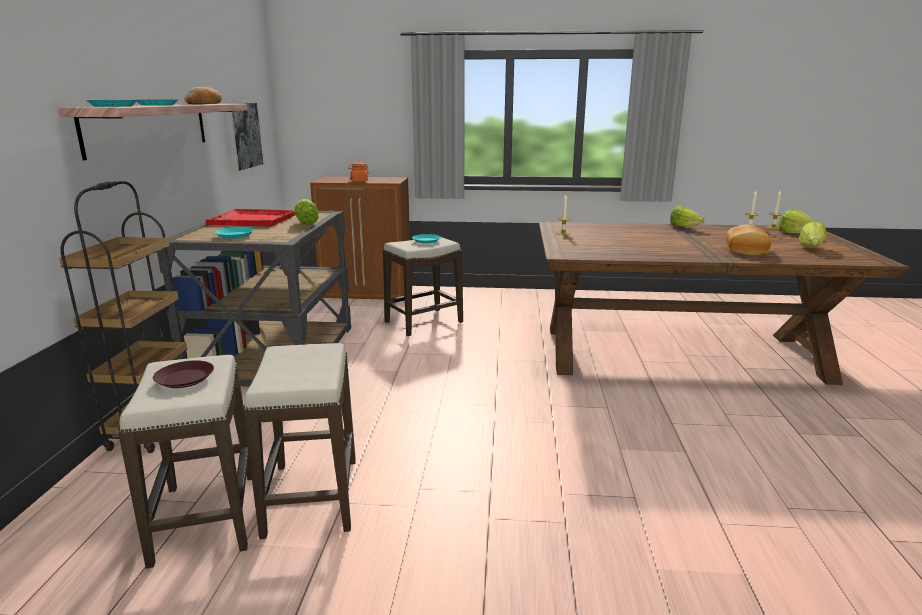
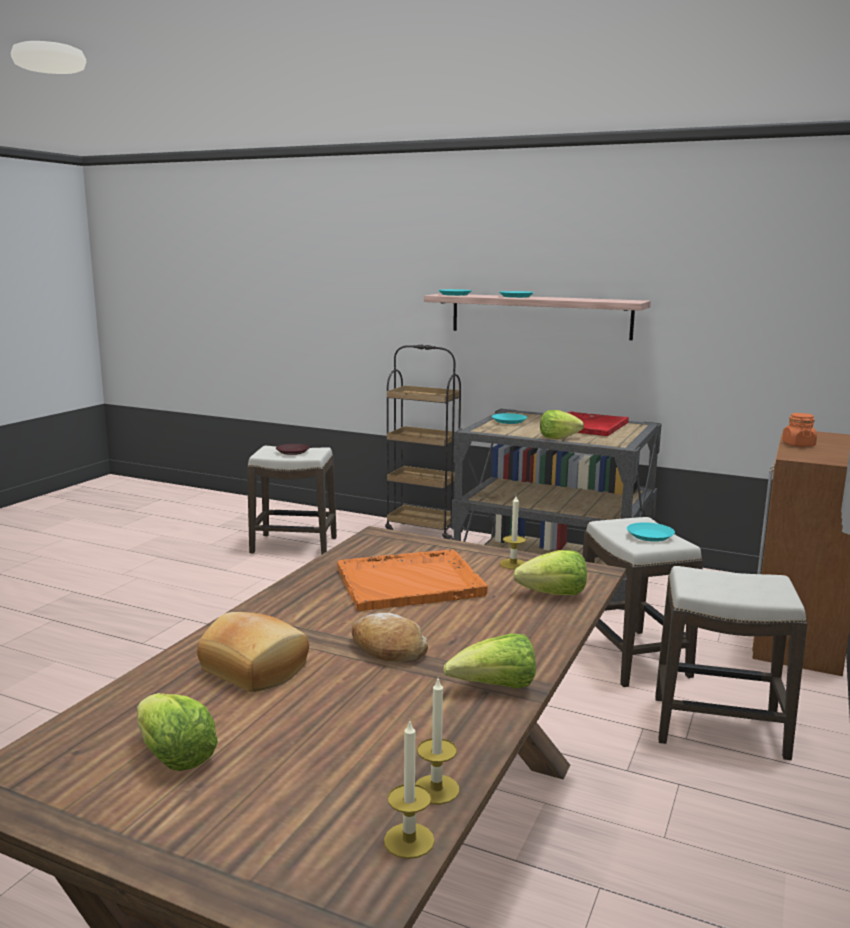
camera: 110 degrees right, 5 degrees down
bread [184,87,222,104] -> bread moved to [352,613,428,662]
picture [224,100,265,174] -> none
stool [244,343,356,539] -> stool moved to [655,566,807,760]
lettuce [778,209,813,234] -> lettuce moved to [513,550,587,595]
none -> orange tray [337,549,488,611]

